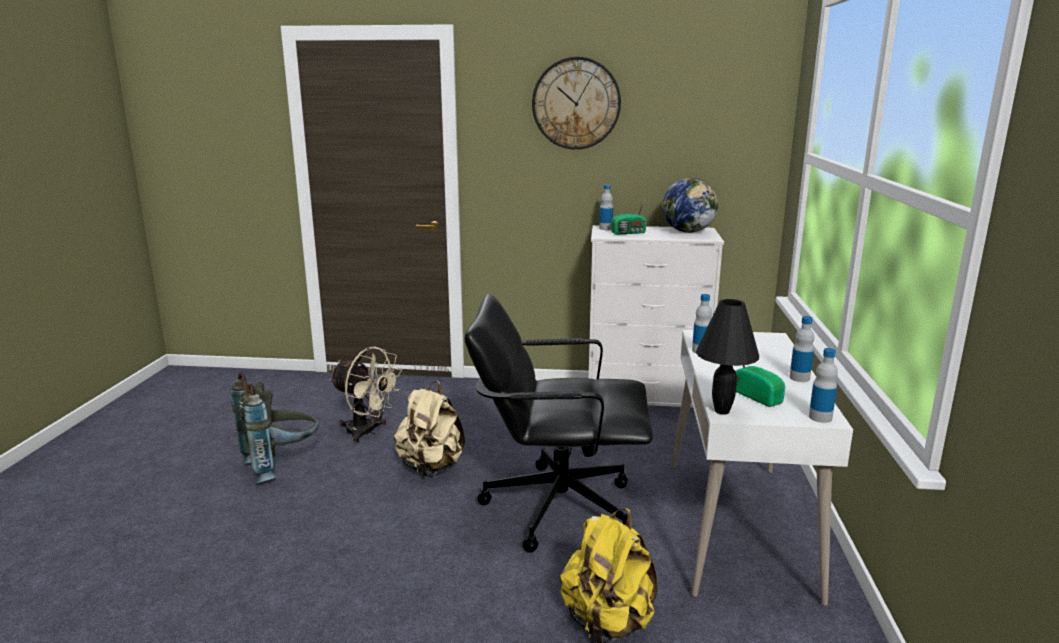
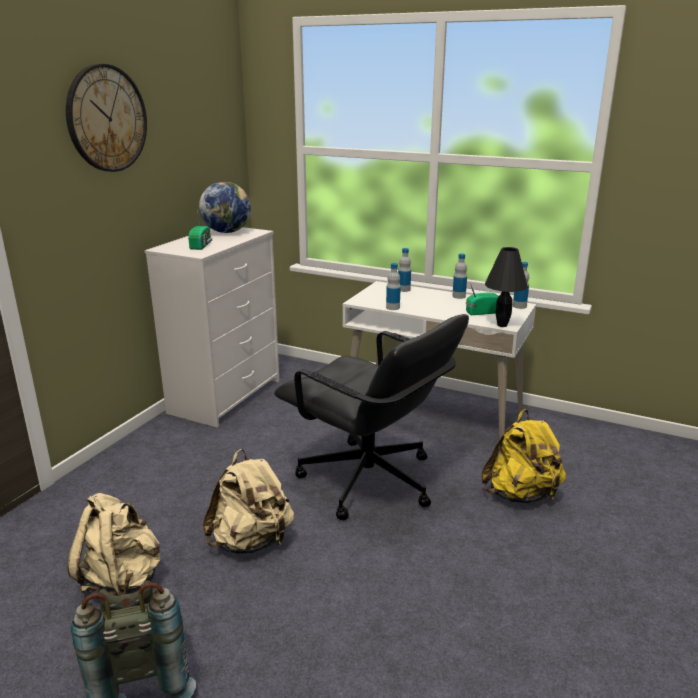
camera: 70 degrees left, 5 degrees up
beige fan [329,347,402,443] -> beige backpack [67,493,160,596]
black office chair [464,294,653,553] -> black office chair turned 75 degrees counterclockwise [274,314,469,520]
bottle [599,185,613,230] -> bottle moved to [398,248,411,292]

